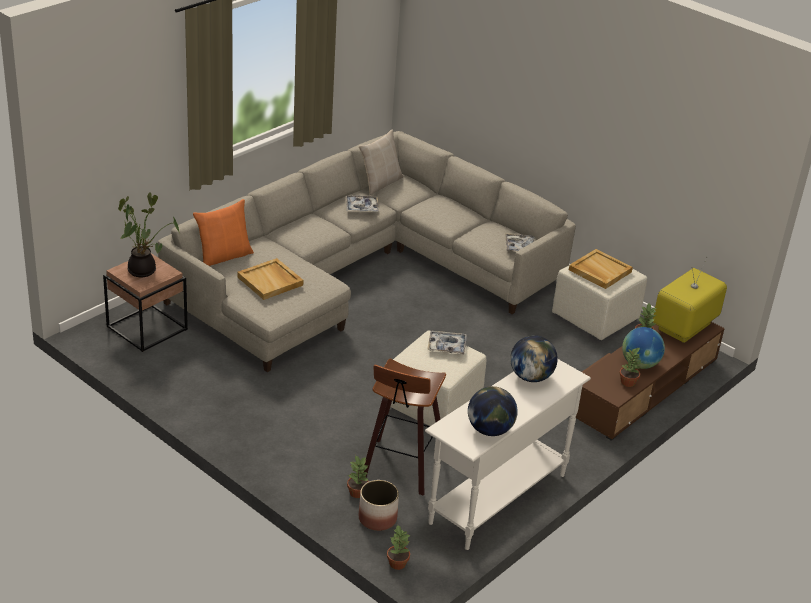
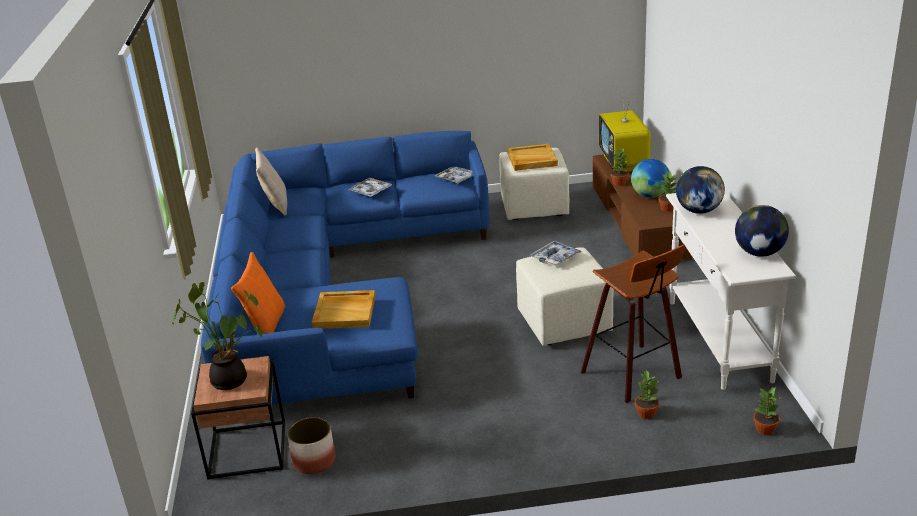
camera: 45 degrees left, 5 degrees down
beige sofa [158,131,576,372] -> blue sofa [201,131,490,405]
tray [346,196,379,212] -> tray moved to [348,178,392,197]
planter [359,480,399,531] -> planter moved to [287,417,335,474]

